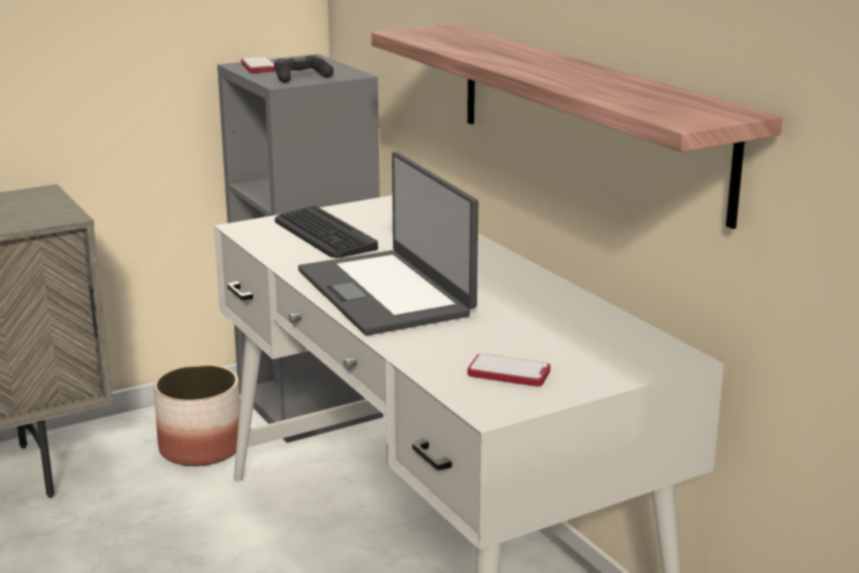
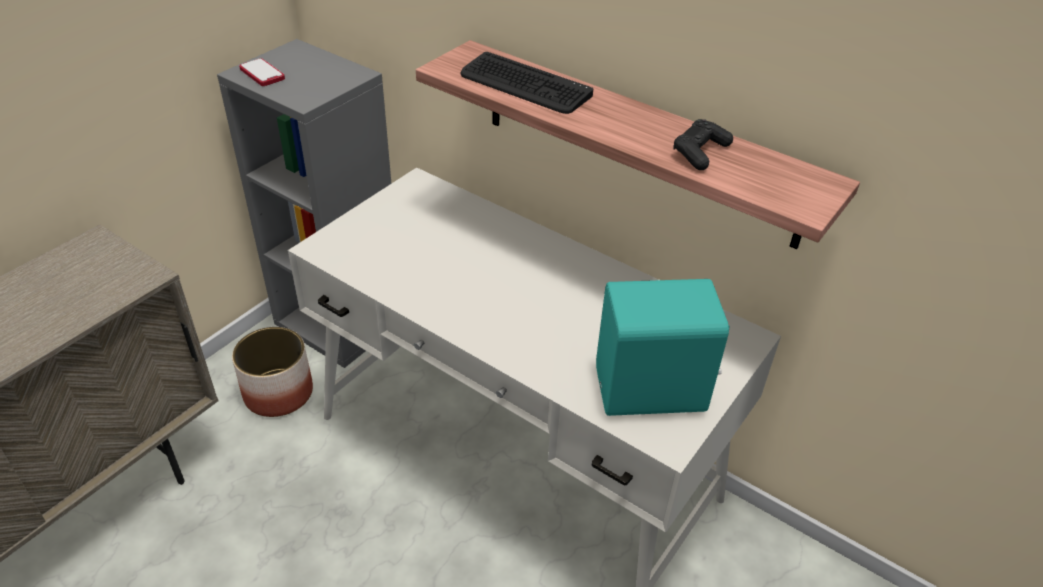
camera: 25 degrees left, 20 degrees up
black game controller [274,55,334,83] -> black game controller moved to [674,119,733,170]
keyboard [275,206,378,258] -> keyboard moved to [460,52,593,114]
laptop [298,152,478,335] -> none
phone [468,354,550,387] -> turquoise speaker [596,279,730,416]

